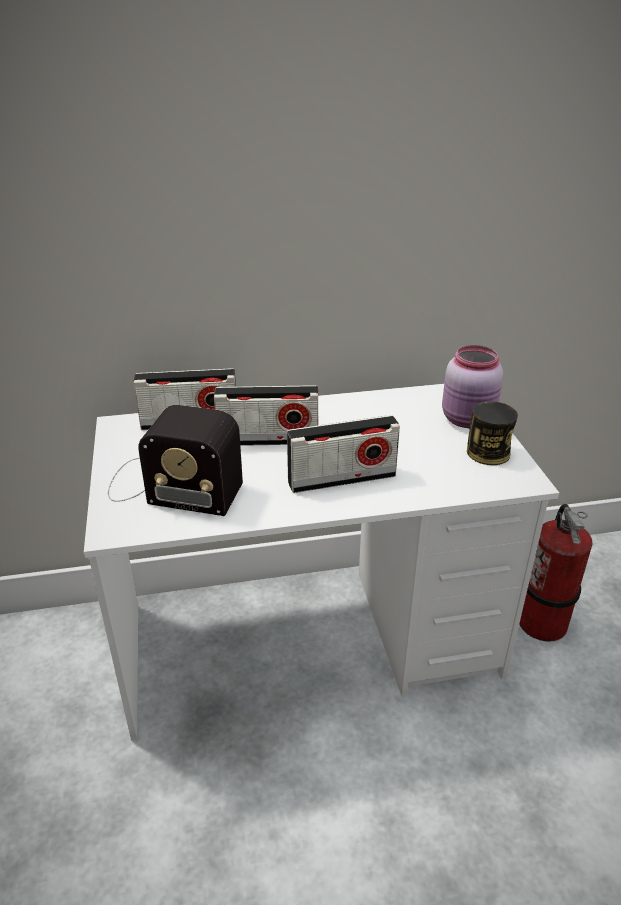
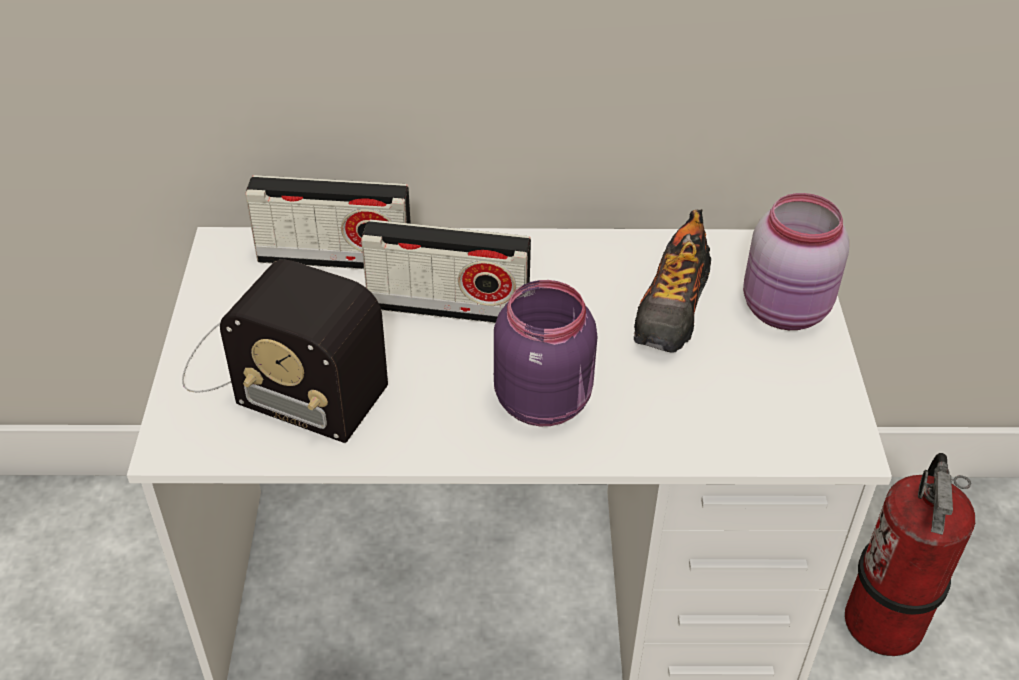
camera: 10 degrees right, 10 degrees up
radio [287,415,400,493] -> purple jar [494,280,597,426]
can [467,402,518,465] -> none
none -> shoe [634,209,711,353]

